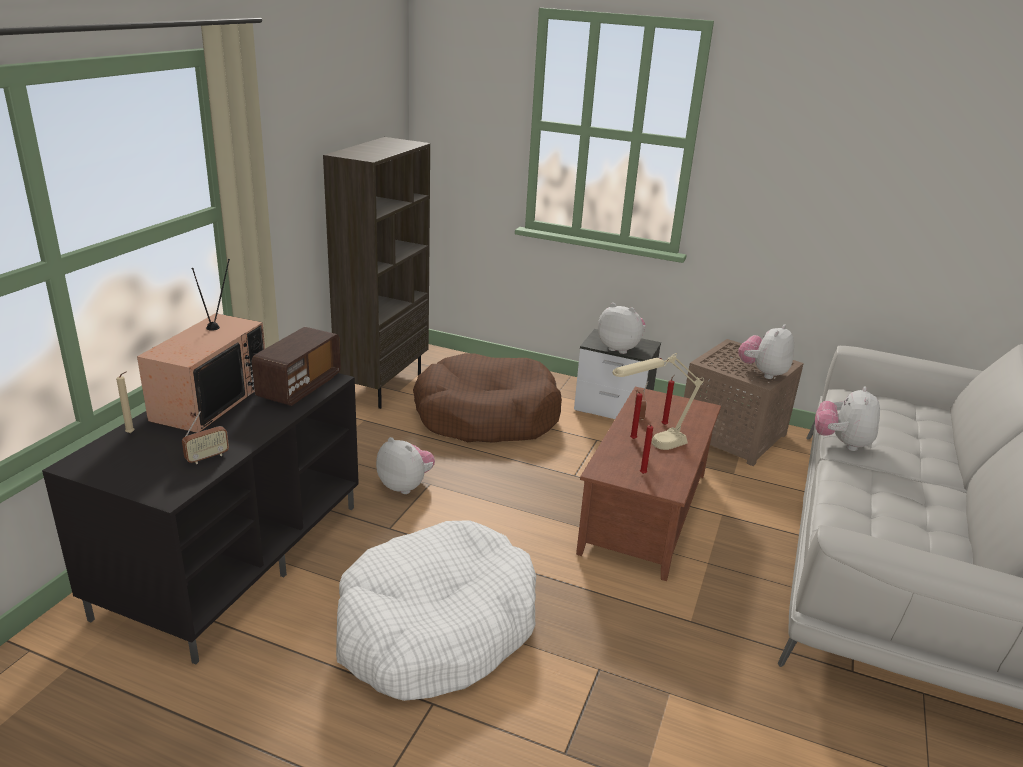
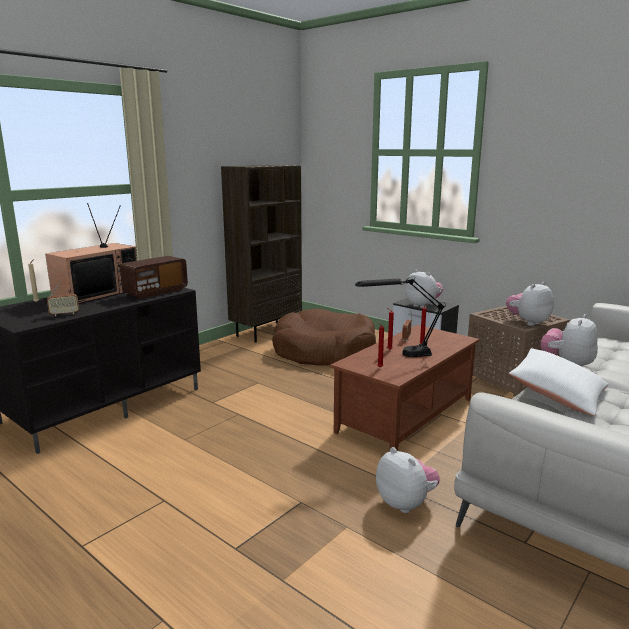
camera: 20 degrees right, 10 degrees down
white dog bed [336,520,536,701] -> none
plush toy [376,437,435,494] -> plush toy moved to [376,447,440,513]
beige table lamp [612,353,704,450] -> black table lamp [355,277,446,357]
none -> white pillow [509,348,608,416]

